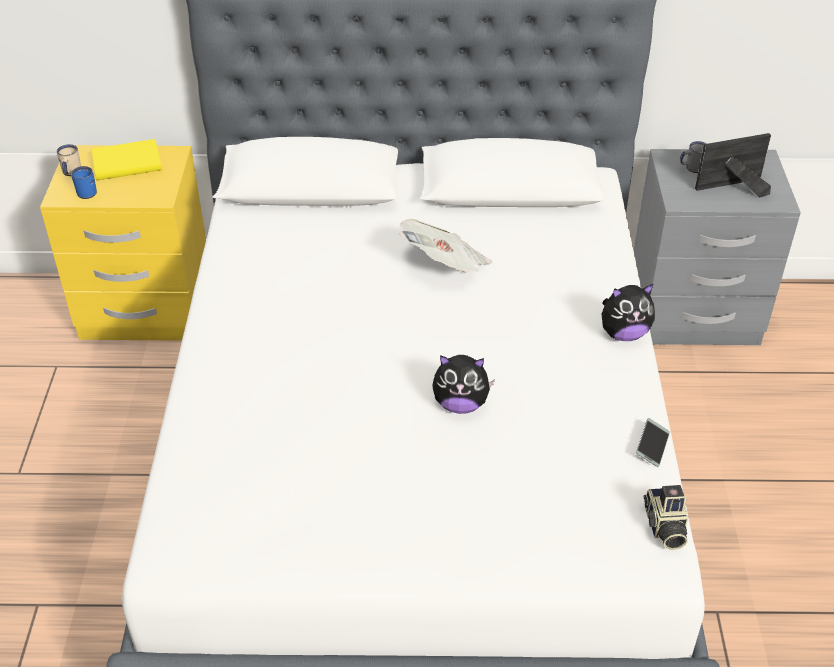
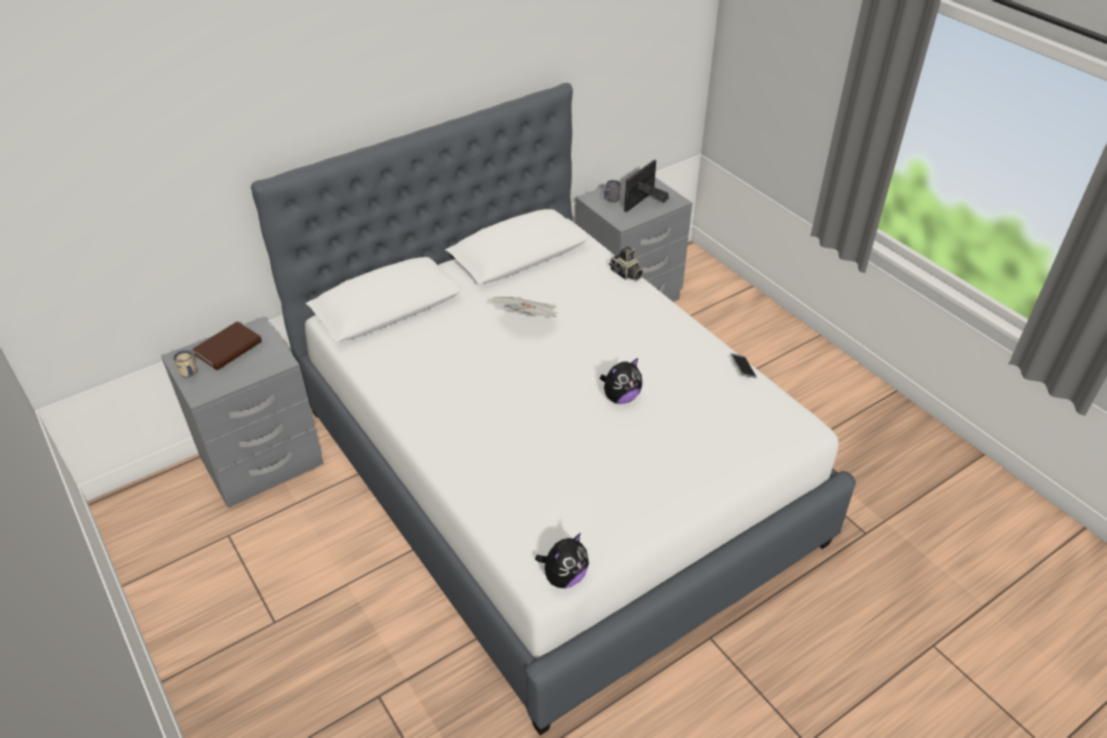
camera: 35 degrees left, 0 degrees up
yellow nightstand [40,145,206,341] -> grey nightstand [161,316,324,508]
blue mug [71,166,97,199] -> none
yellow book [92,139,162,180] -> brown book [193,321,262,370]
plush toy [602,284,655,341] -> plush toy moved to [535,533,589,588]
camera [644,485,688,550] -> camera moved to [609,246,644,281]

